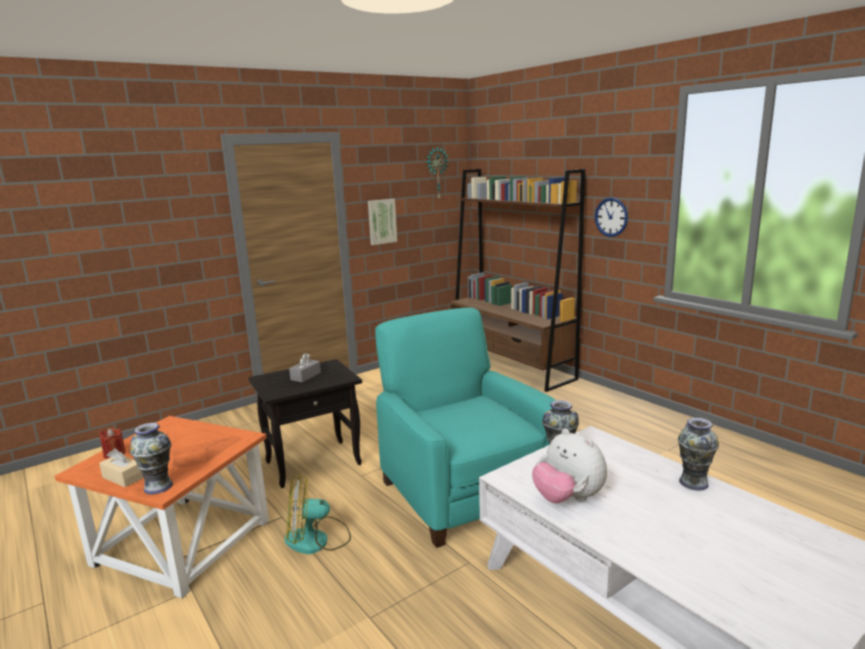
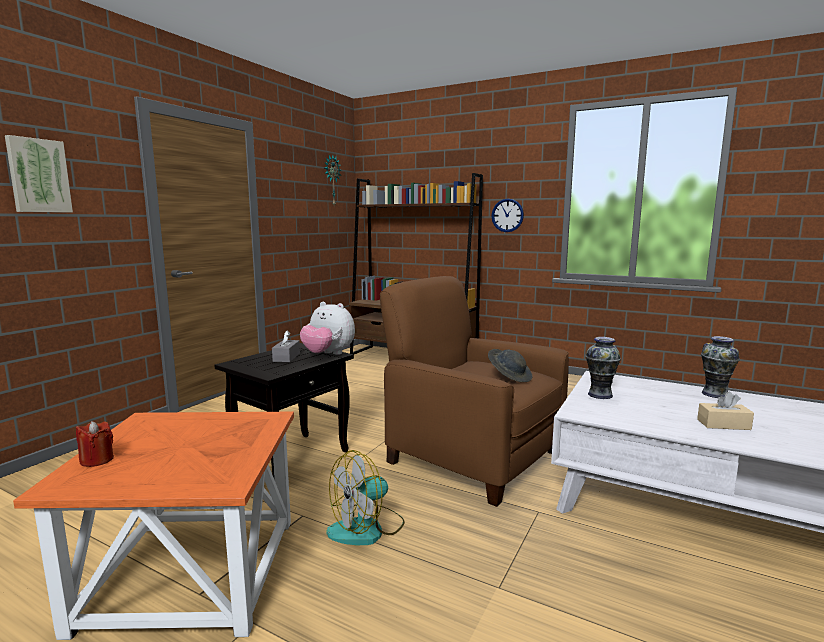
camera: 25 degrees left, 5 degrees down
beige tissue box [99,448,144,487] -> beige tissue box moved to [697,392,754,430]
vase [130,423,173,494] -> none
picture [368,199,397,245] -> picture moved to [5,135,73,213]
turquoise armchair [375,307,556,548] -> brown armchair [380,276,569,507]
plush toy [532,429,607,503] -> plush toy moved to [300,302,355,355]
none -> grey hat [488,349,532,382]

